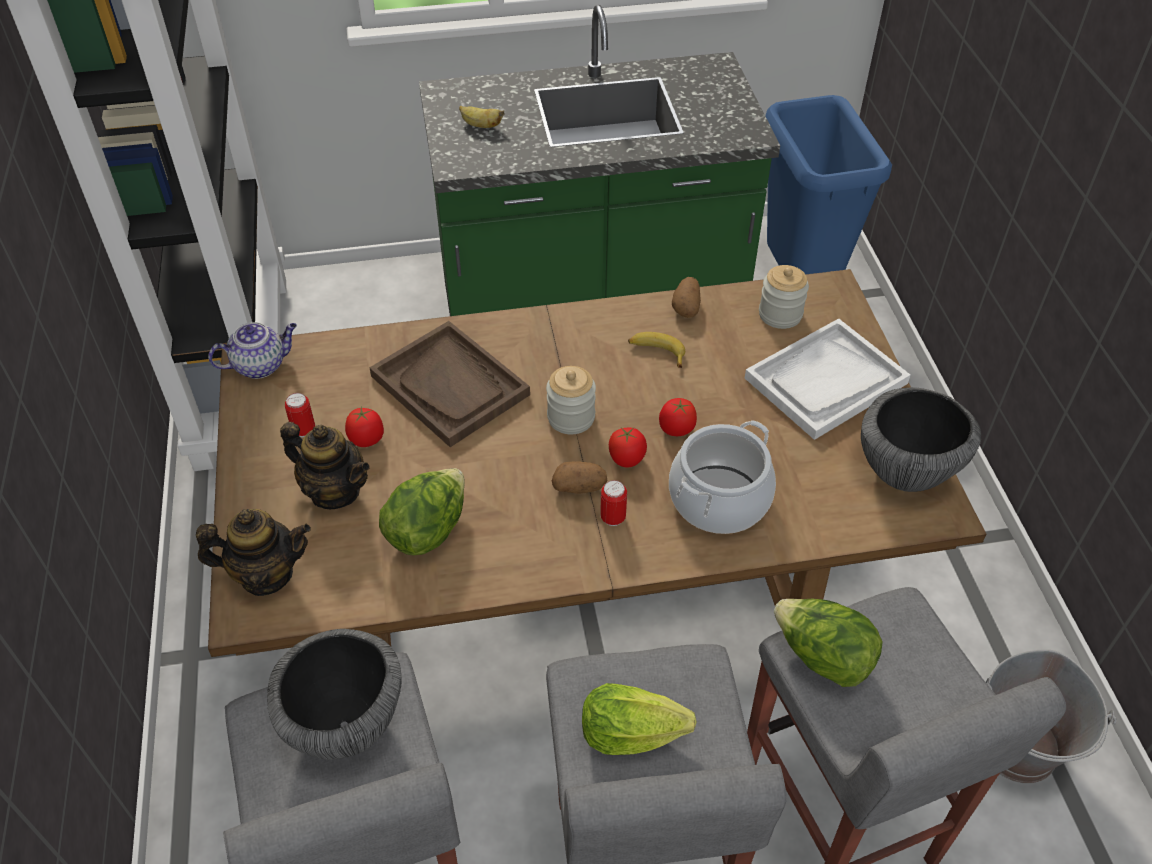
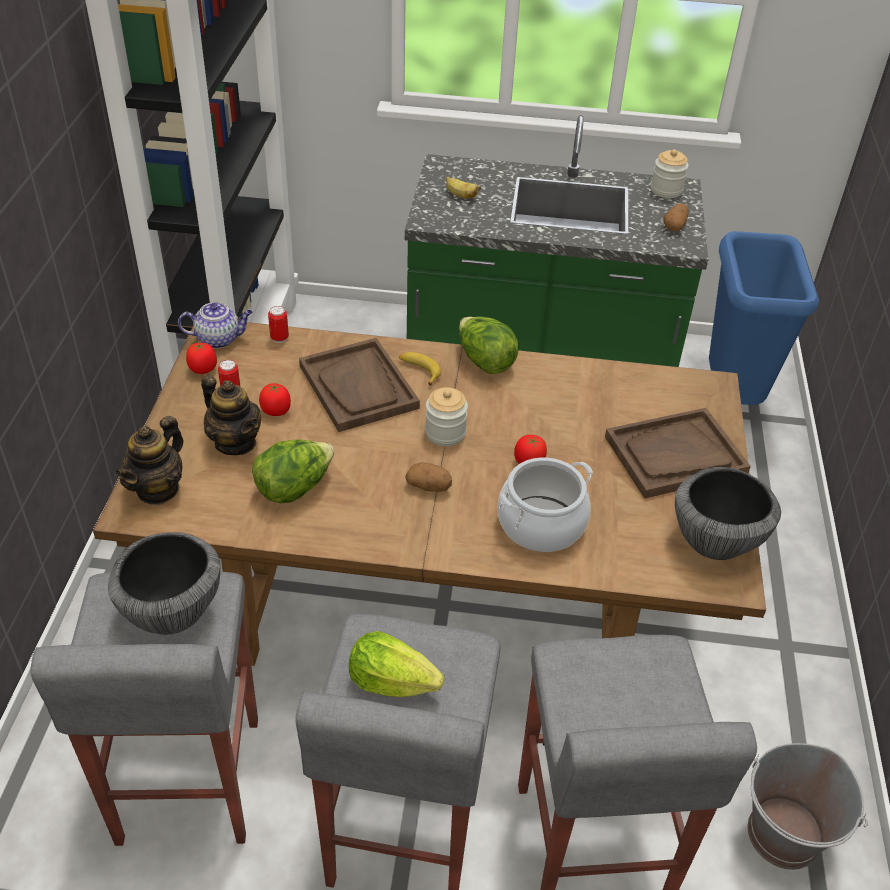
camera: 15 degrees right, 5 degrees down
teapot [196,509,311,596] -> teapot turned 105 degrees clockwise [115,416,183,505]
can [600,480,627,526] -> can moved to [268,306,289,343]
tomato [609,428,647,468] -> tomato moved to [186,341,217,374]
banana [628,332,685,368] -> banana moved to [399,352,441,386]
potato [672,277,701,318] -> potato moved to [663,203,689,231]
white tray [745,318,910,440] -> brown tray [605,408,751,499]
jar [759,265,809,329] -> jar moved to [651,149,689,198]
lettuce [774,599,883,687] -> lettuce moved to [459,317,518,374]

